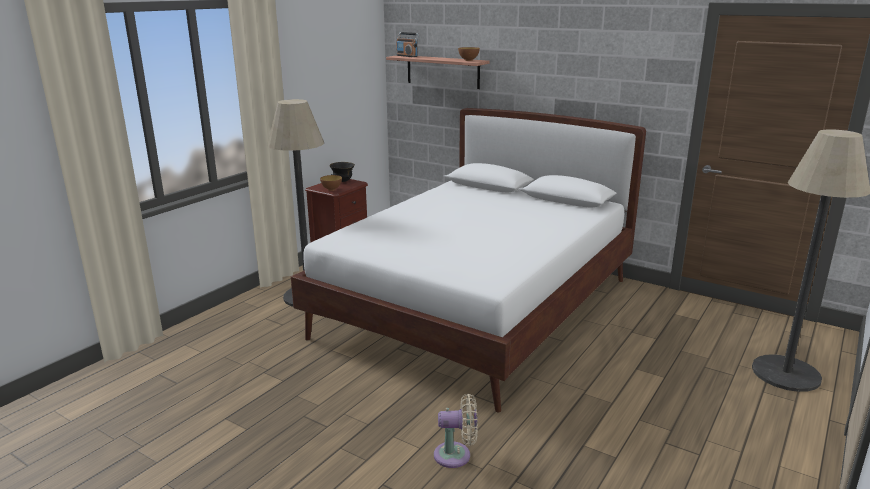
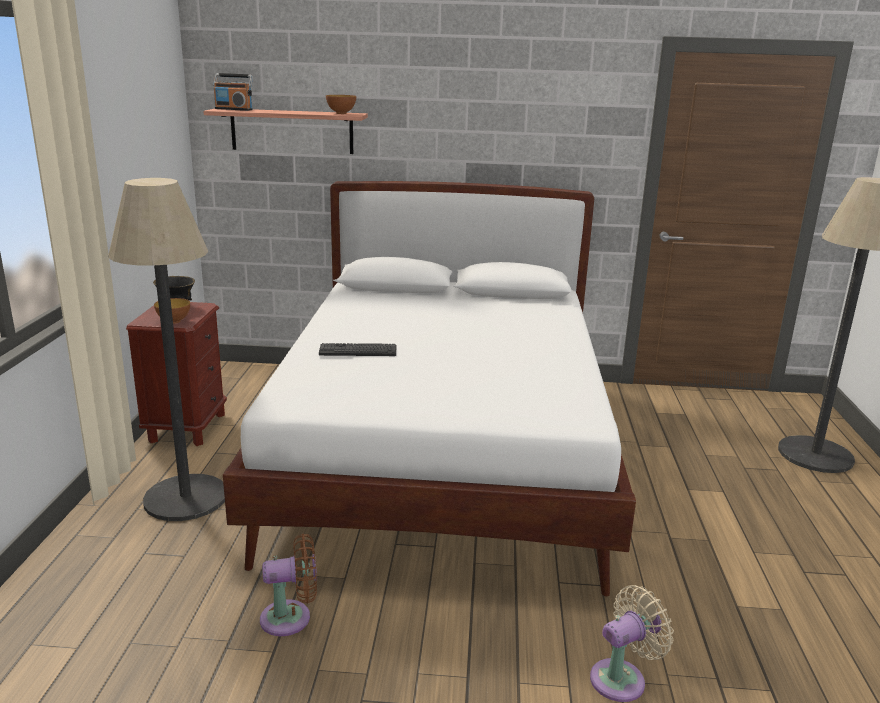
camera: 30 degrees left, 0 degrees up
none -> brown fan [260,533,317,636]
none -> keyboard [319,343,396,356]

